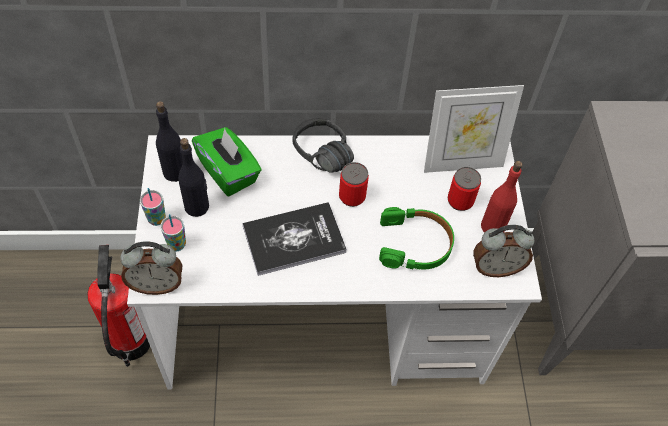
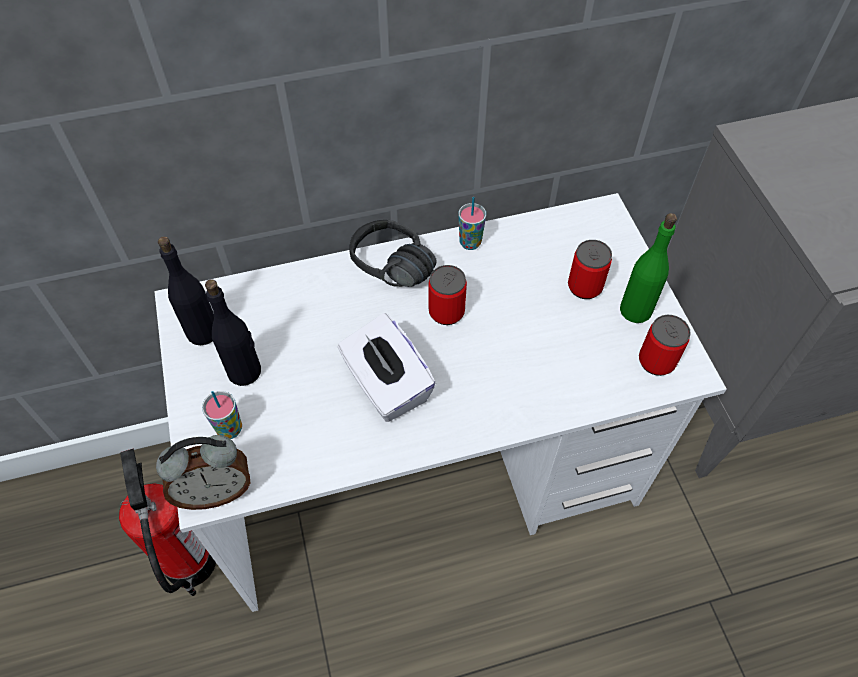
camera: 10 degrees left, 0 degrees up
cup [140,188,166,226] -> cup moved to [458,197,486,250]
green tissue box [192,127,262,196] -> none
book [243,202,347,276] -> white tissue box [338,313,436,422]
green headphones [379,207,454,270] -> none
picture frame [424,85,524,173] -> none
alarm clock [473,225,534,277] -> can [639,315,691,376]
red bottle [481,161,522,233] -> green bottle [620,213,677,323]

